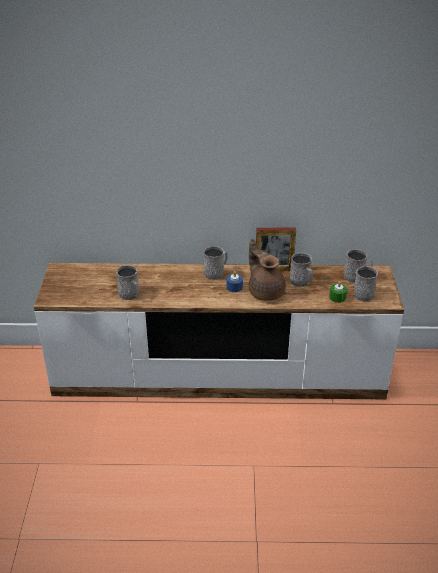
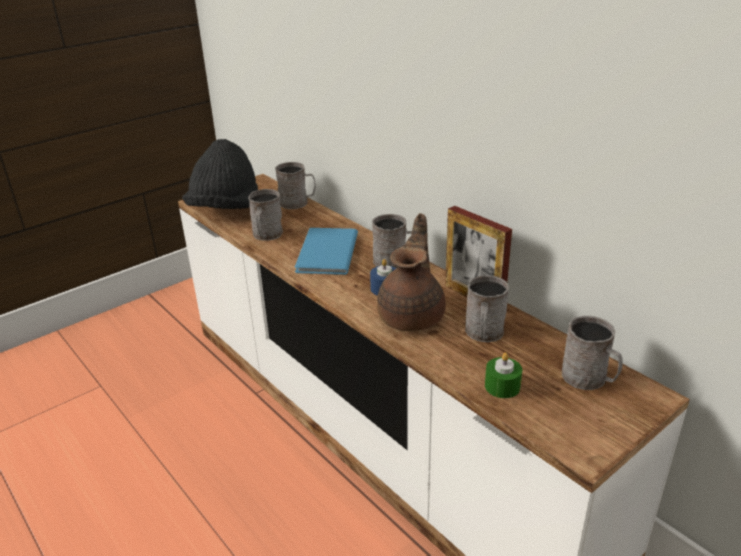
camera: 50 degrees right, 5 degrees down
grey mug [353,266,378,301] -> grey mug moved to [275,162,316,209]
none -> black hat [182,139,258,209]
none -> blue book [295,228,358,275]

